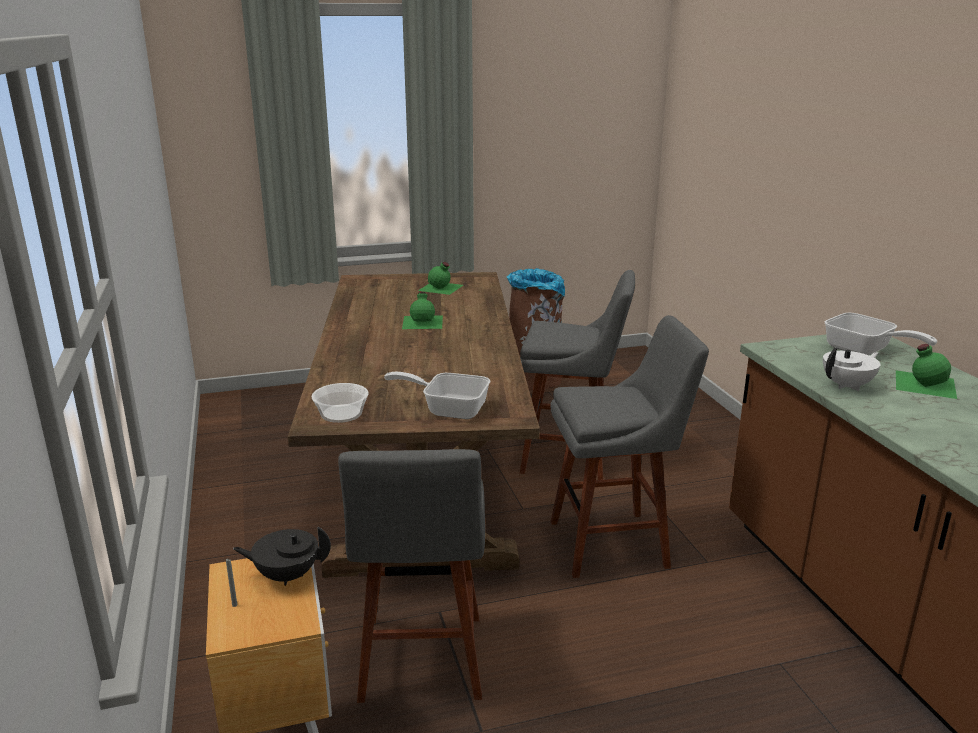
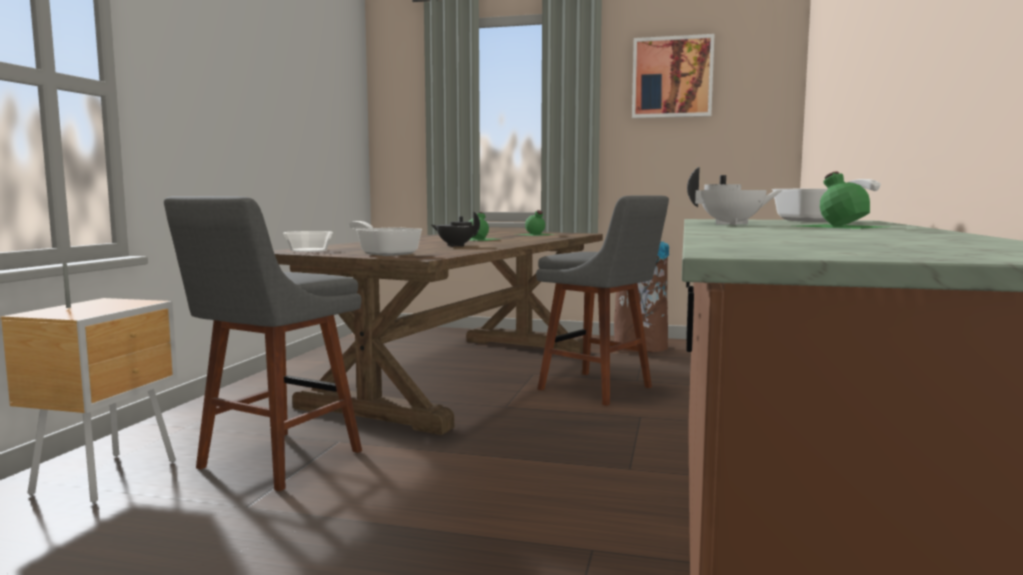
camera: 30 degrees right, 15 degrees down
black teapot [233,527,331,586] -> black teapot moved to [431,211,480,247]
grey stool [550,315,709,578] -> none
none -> picture [632,34,714,118]

